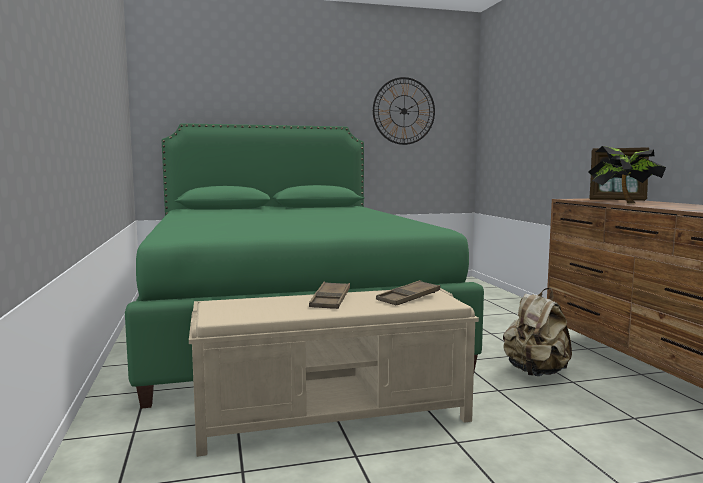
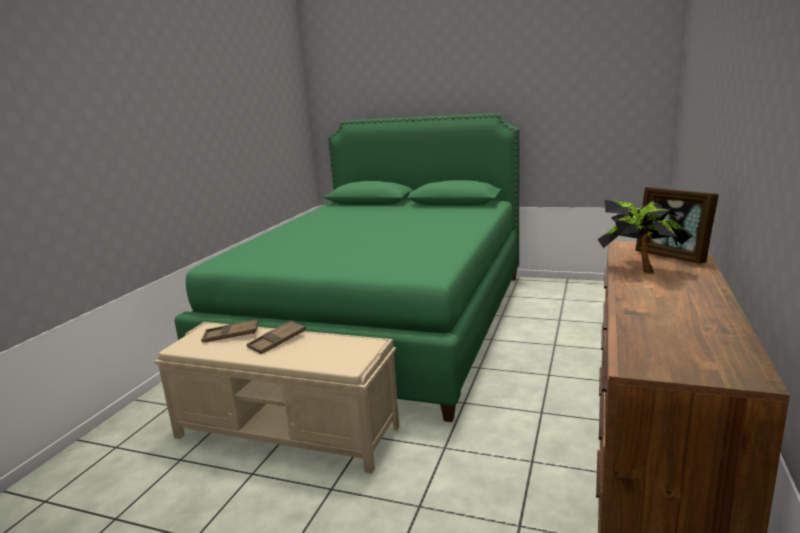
camera: 35 degrees right, 10 degrees up
wall clock [373,77,435,145] -> none
brown tray [376,280,440,305] -> brown tray moved to [201,319,259,343]
beige backpack [503,288,572,376] -> none

